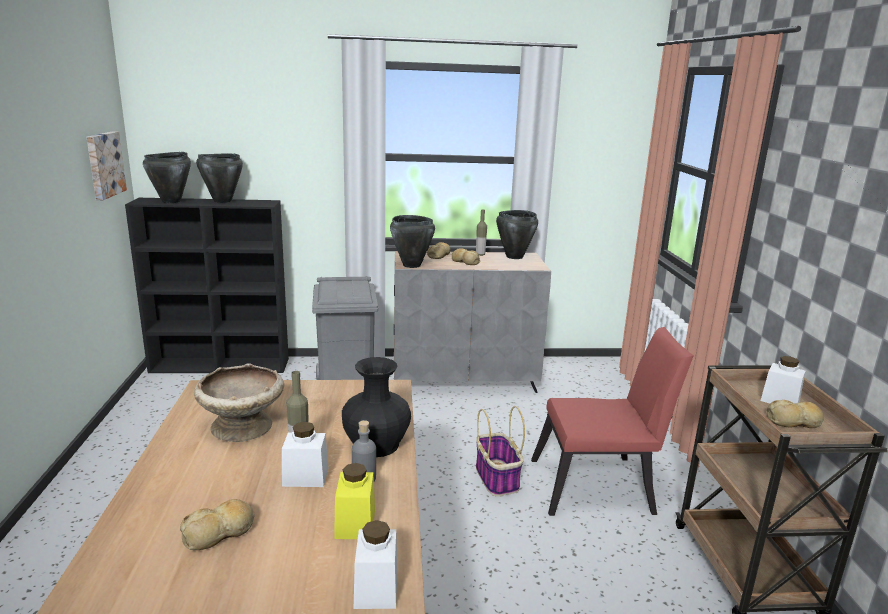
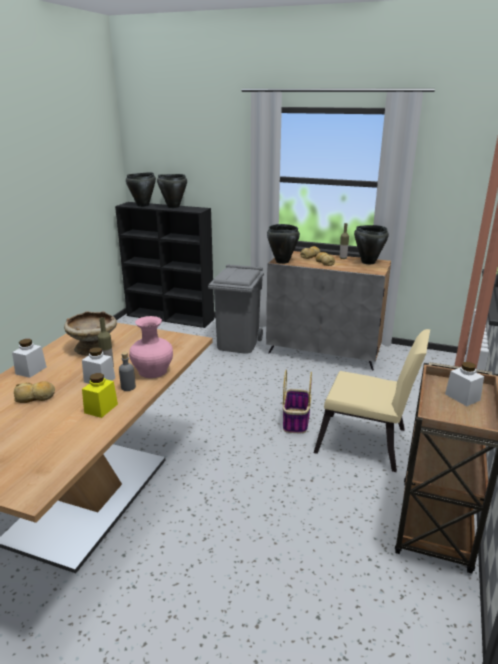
camera: 25 degrees right, 5 degrees up
picture [87,131,127,200] -> none
black vase [342,357,411,457] -> pink vase [129,316,173,378]
white jar [354,520,398,609] -> white jar moved to [12,339,47,378]
red chair [531,327,693,516] -> beige chair [314,329,430,472]
bread [767,400,824,428] -> none

